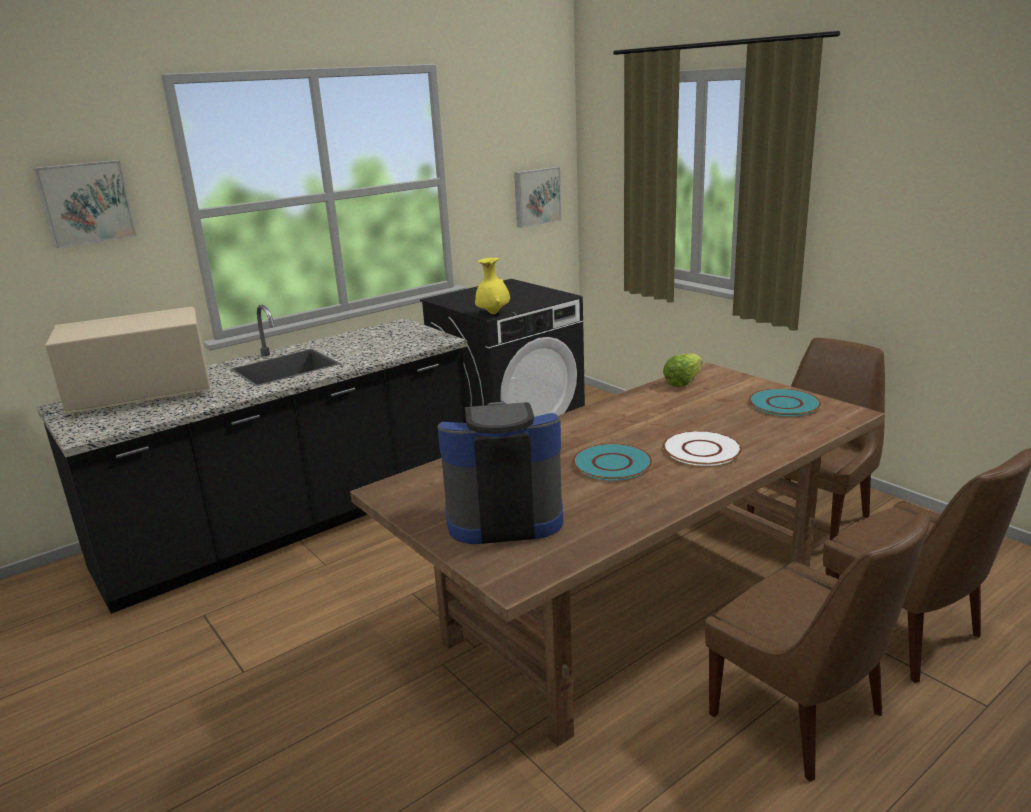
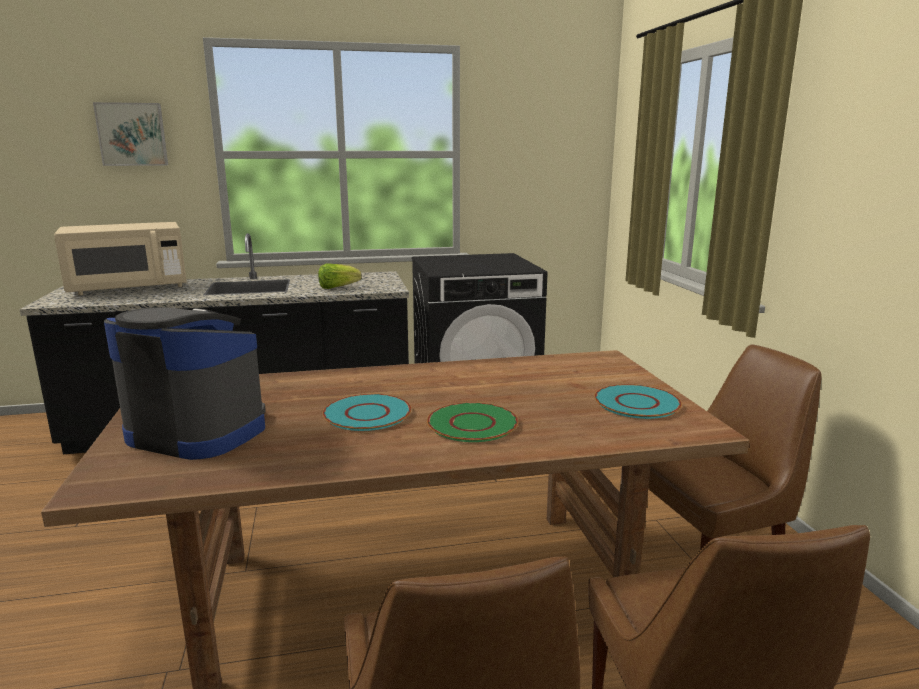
camera: 25 degrees right, 5 degrees down
beige microwave [45,307,210,417] -> beige microwave turned 150 degrees clockwise [54,222,187,295]
yellow vase [475,258,510,314] -> none
picture [514,167,561,228] -> none
lettuce [663,353,703,387] -> lettuce moved to [318,264,362,289]
white plate [663,431,742,466] -> green plate [427,402,518,442]

